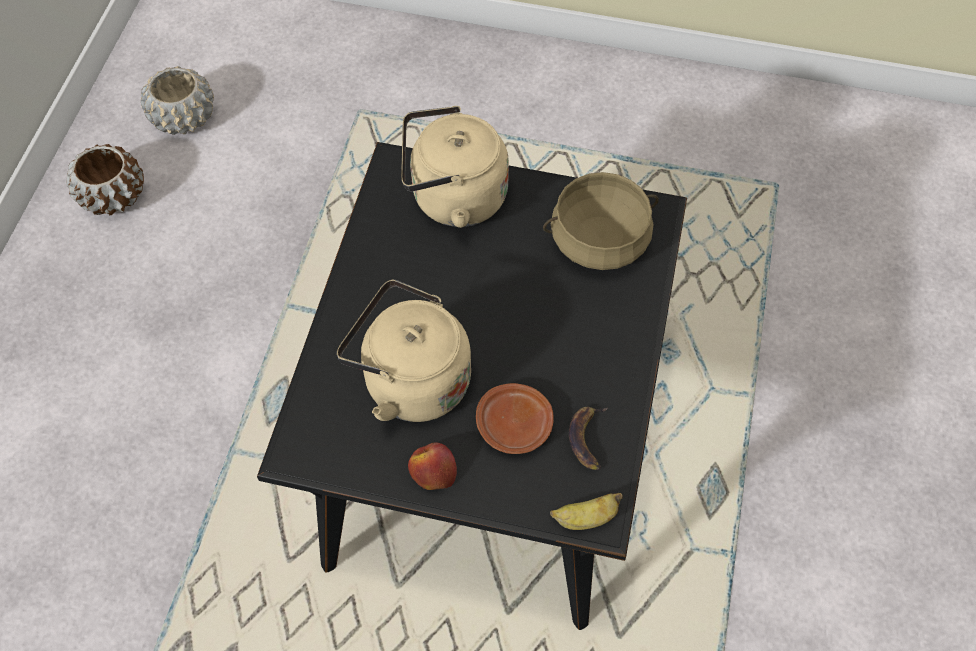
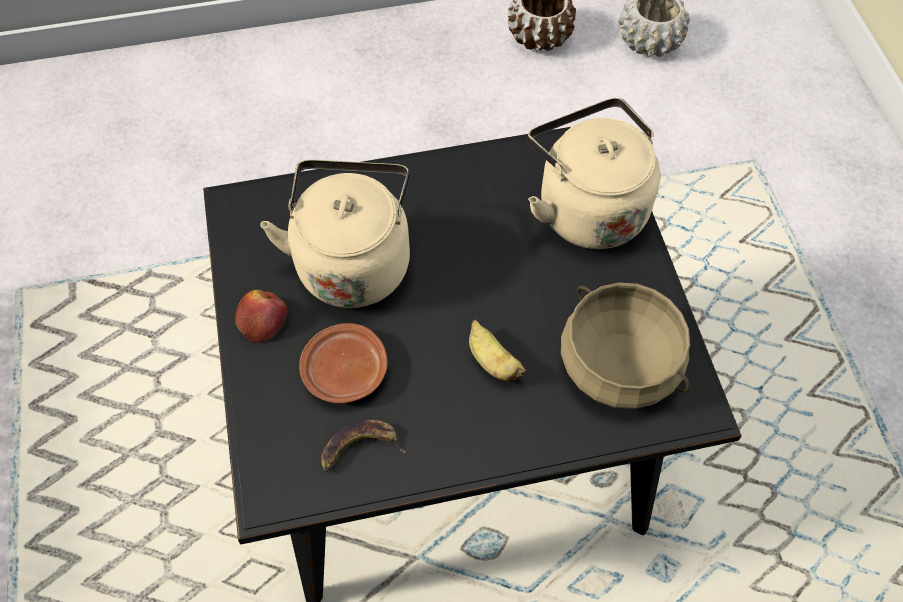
camera: 65 degrees right, 0 degrees up
banana [550,493,623,530] -> banana moved to [469,320,526,381]

